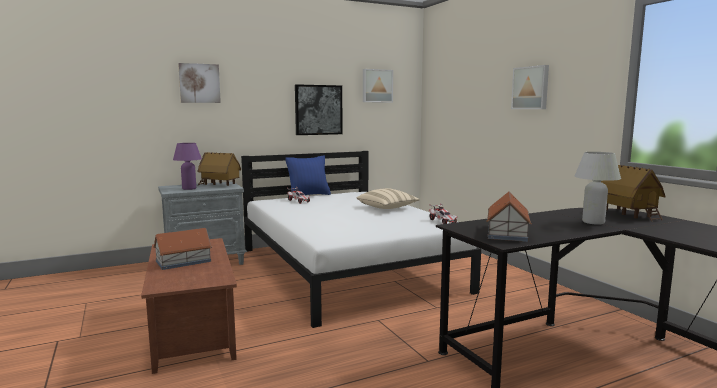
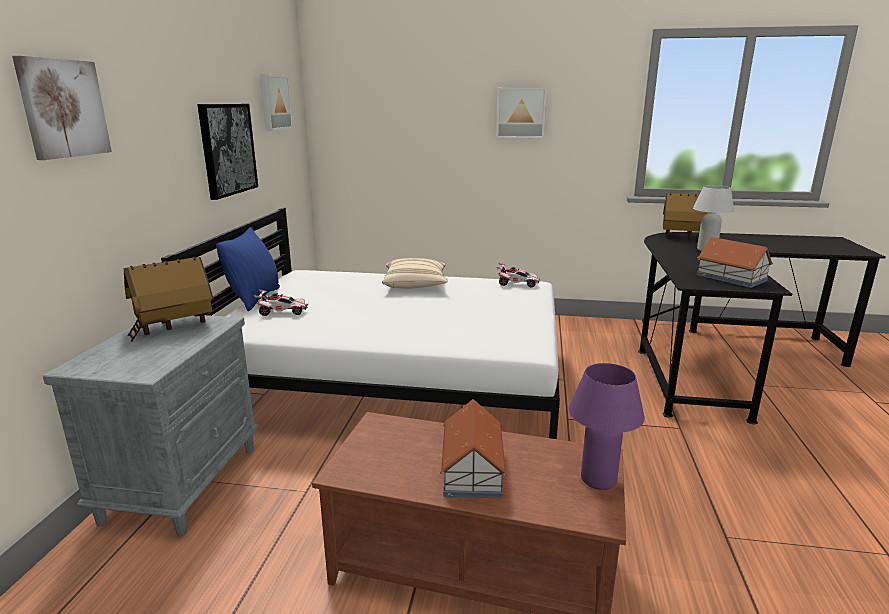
camera: 55 degrees left, 10 degrees up
purple table lamp [173,143,202,190] -> purple table lamp moved to [569,363,645,490]

